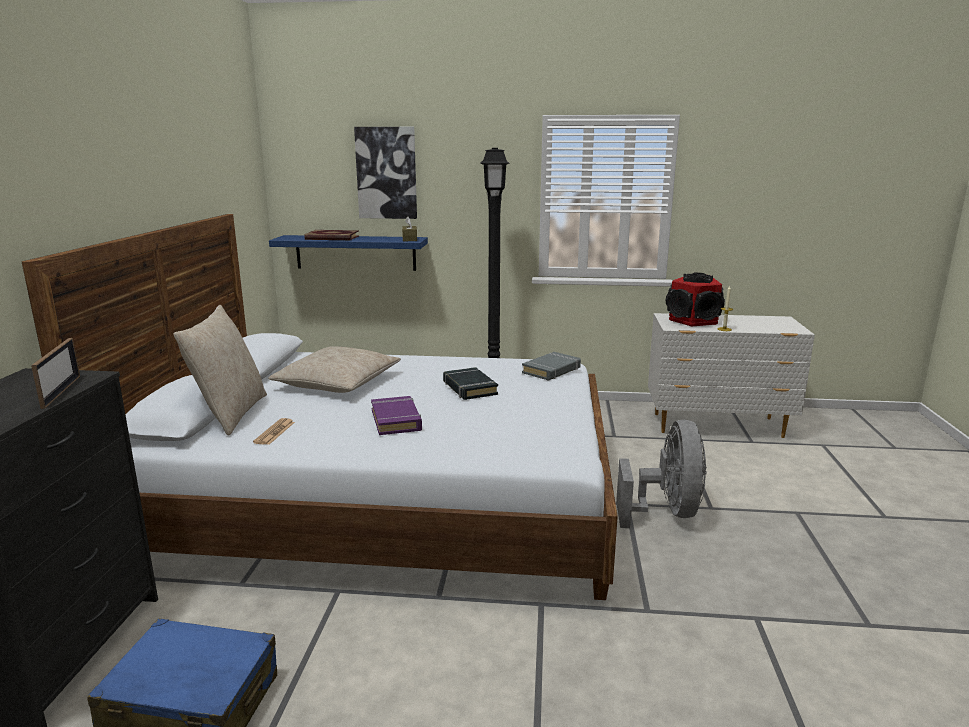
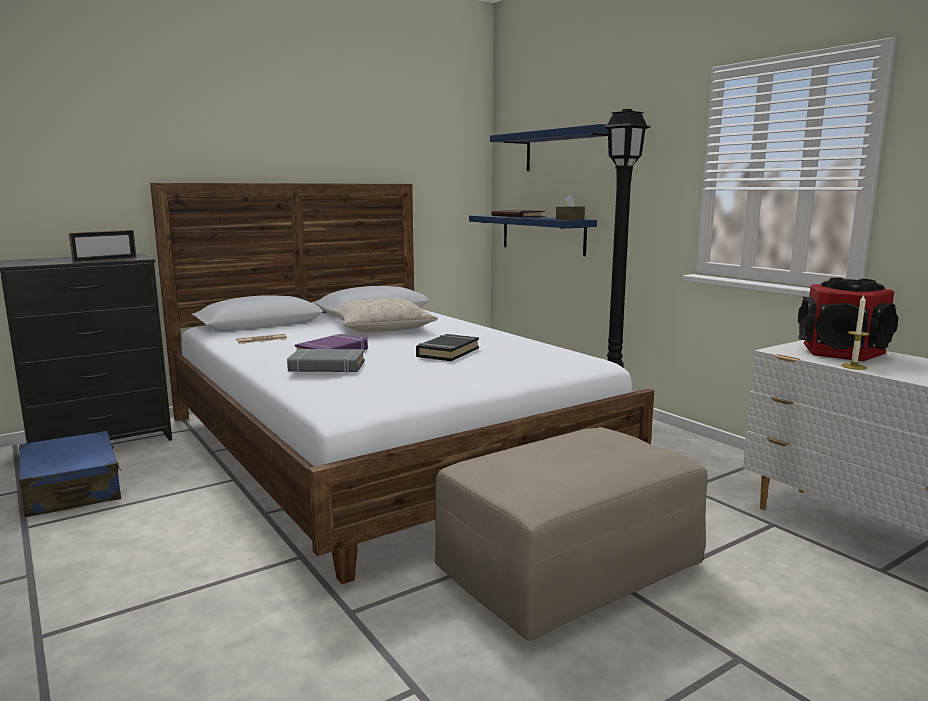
camera: 50 degrees right, 5 degrees down
beige pillow [173,305,267,436] -> none
picture [354,127,417,219] -> blue shelf [490,124,608,171]
grey book [522,352,581,380] -> grey book moved to [287,349,365,373]
grey fan [616,420,707,528] -> beige ottoman [435,427,707,641]

